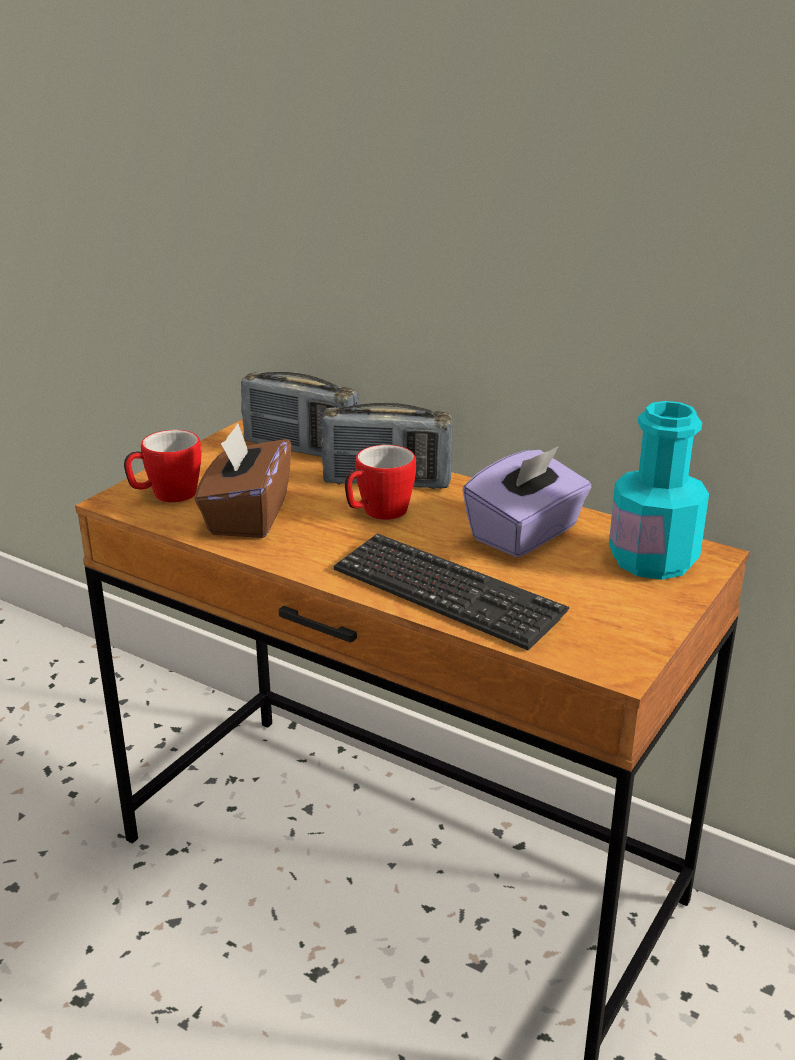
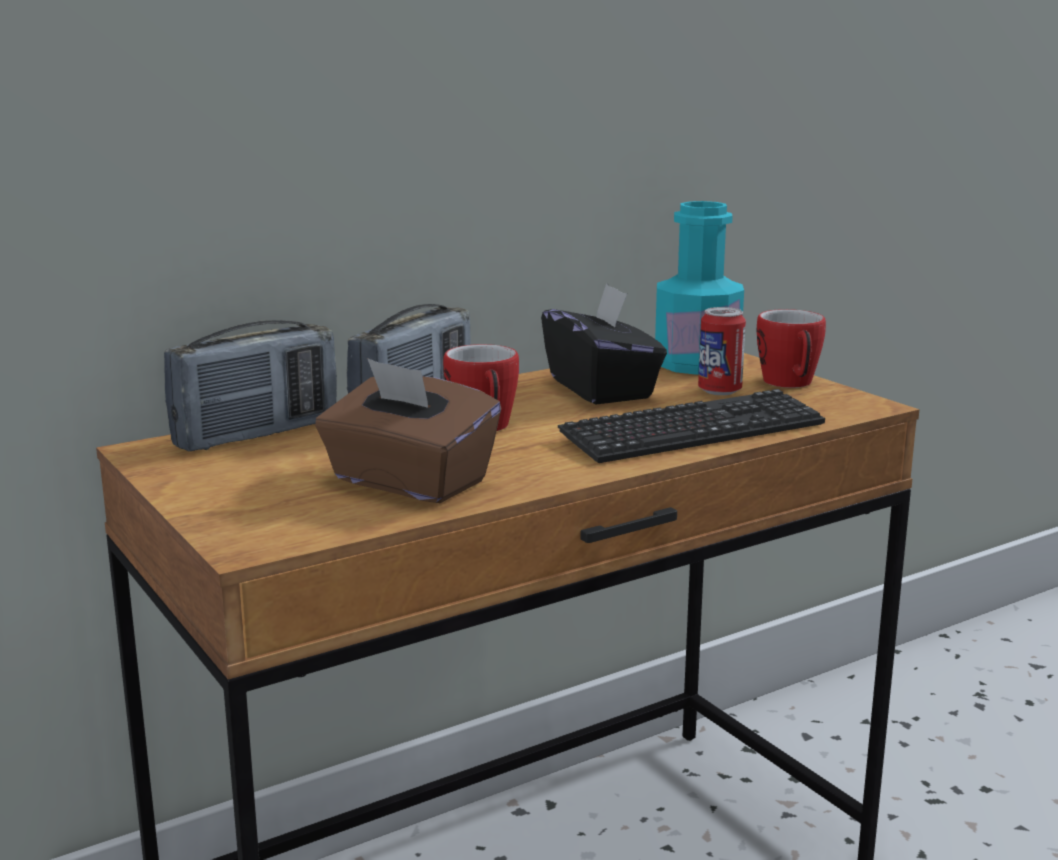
camera: 65 degrees left, 10 degrees down
mug [124,430,202,503] -> mug moved to [756,309,826,388]
purple tissue box [462,446,591,557] -> black tissue box [541,283,667,405]
none -> can [698,307,746,395]

